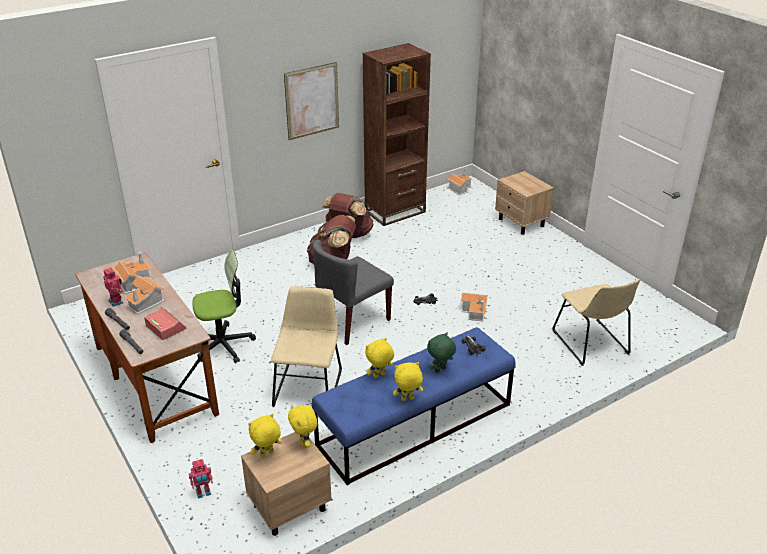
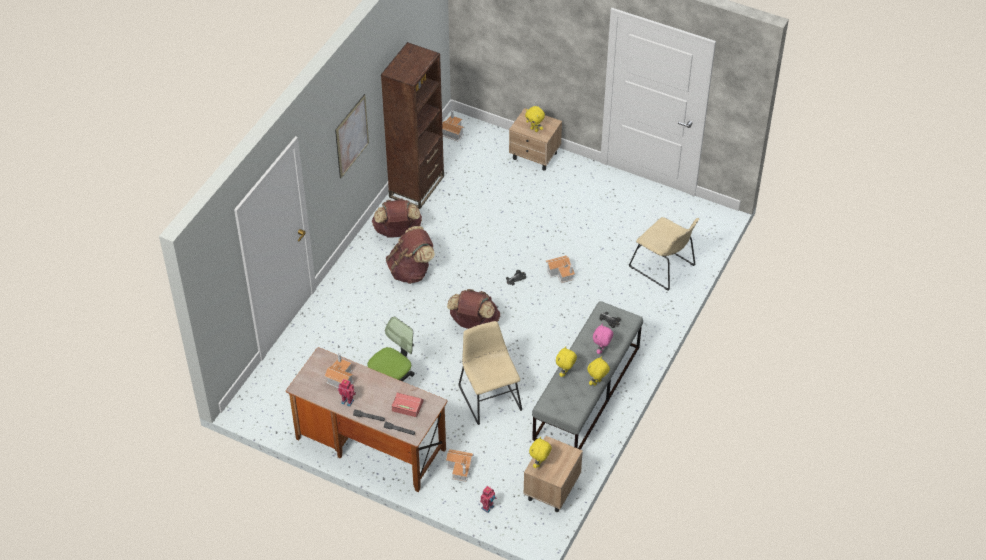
camera: 30 degrees left, 15 degrees up
toy house [124,276,165,314] -> toy house moved to [446,449,473,482]
yellow plush toy [288,405,318,448] -> yellow plush toy moved to [525,106,545,132]
blue bench [312,327,516,485] -> grey bench [532,301,643,450]
grey chair [313,240,394,345] -> brown backpack [447,289,500,329]
green plush toy [427,332,456,373] -> pink plush toy [593,323,613,354]

